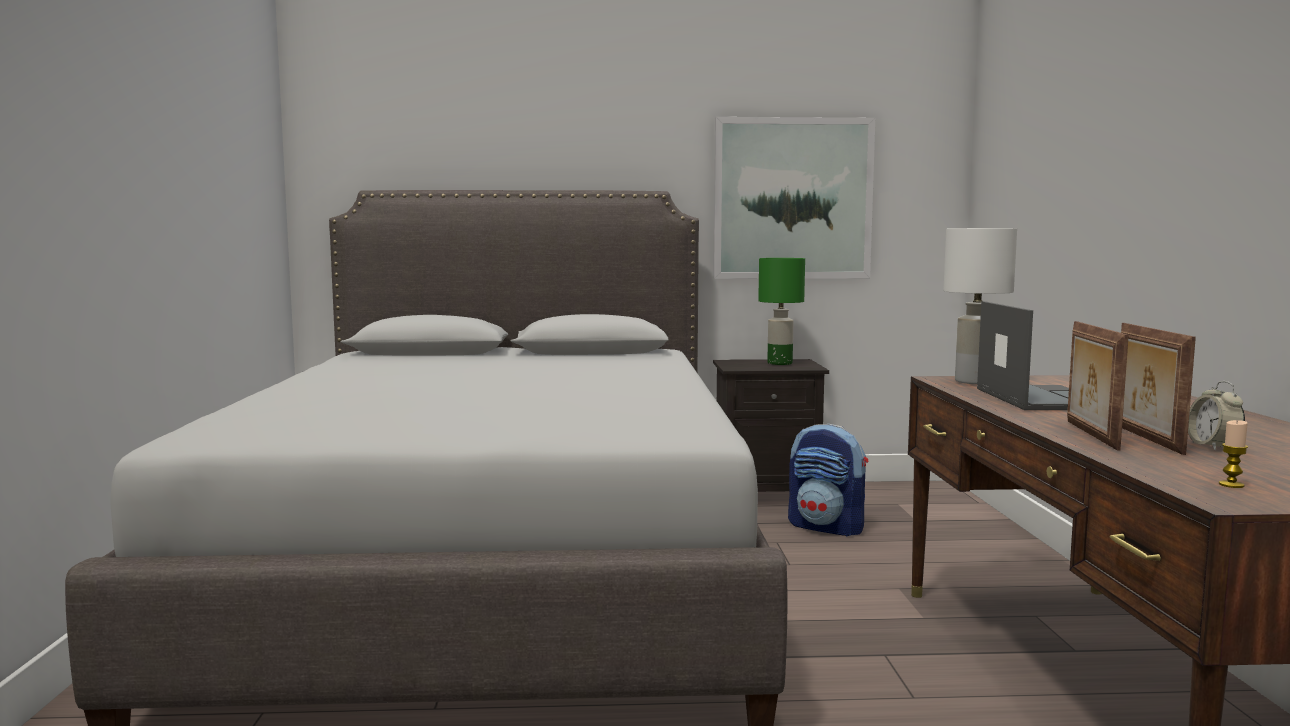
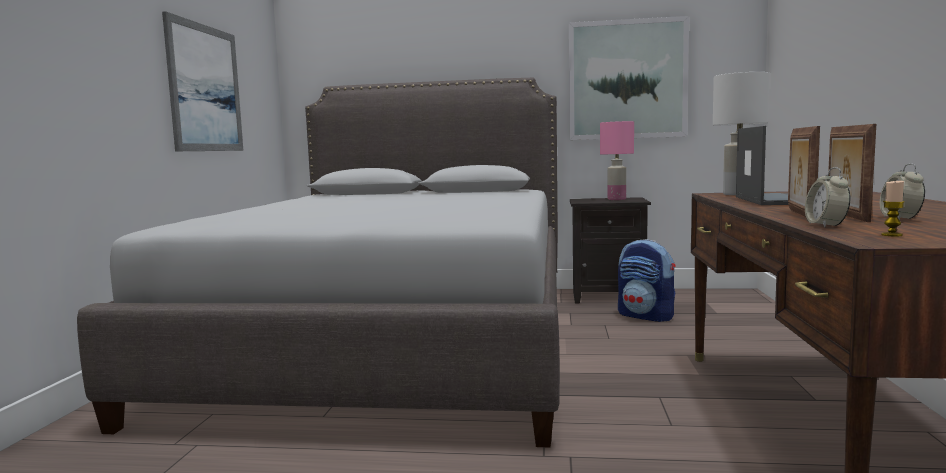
camera: 10 degrees right, 0 degrees up
green table lamp [758,258,805,365] -> pink table lamp [600,121,634,200]
none -> picture [162,11,243,151]
none -> alarm clock [805,167,851,227]

